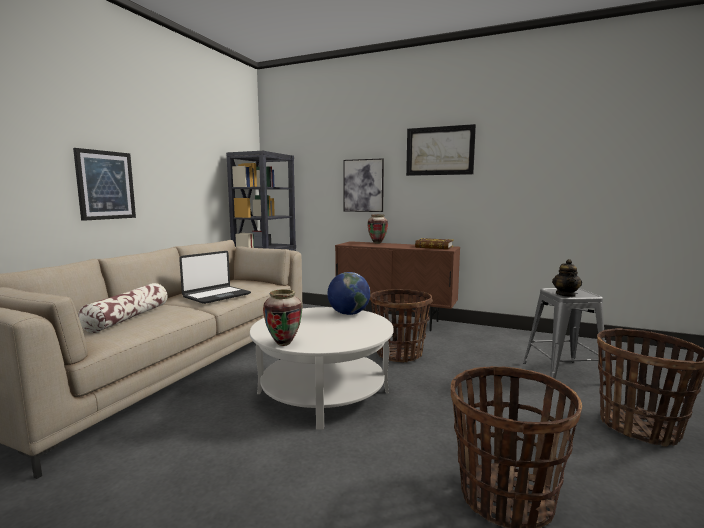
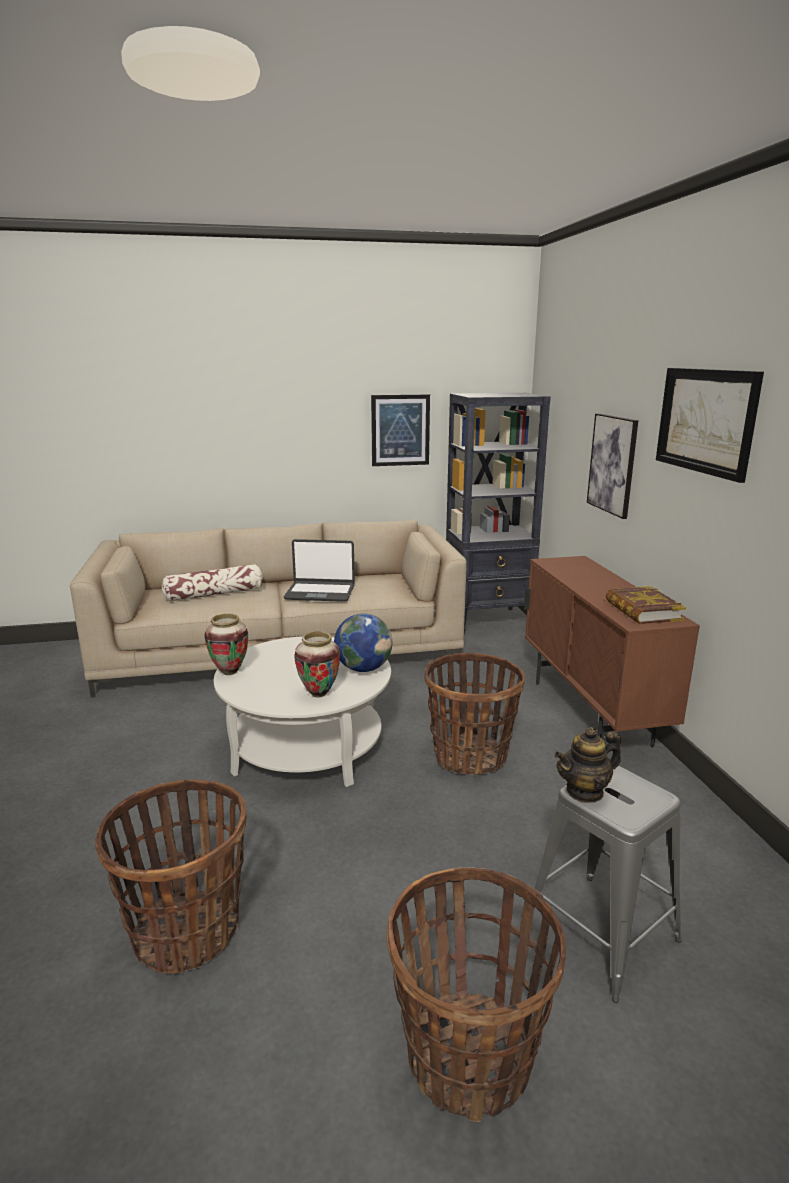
camera: 55 degrees right, 10 degrees up
picture [73,148,136,221] -> picture moved to [371,394,430,466]
vase [367,214,388,244] -> vase moved to [294,631,340,697]

